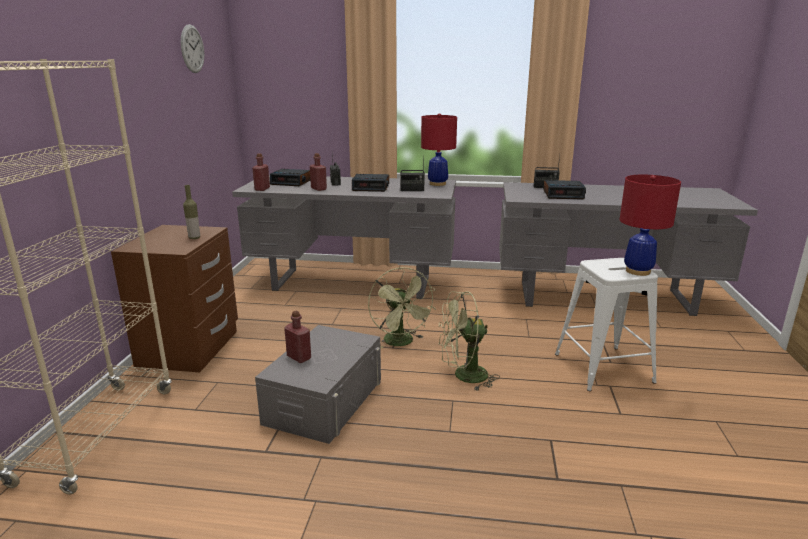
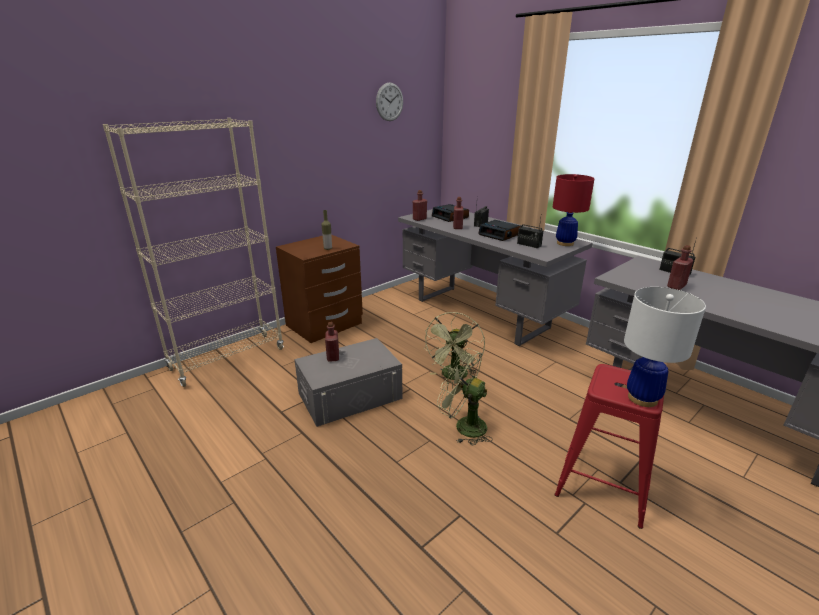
camera: 40 degrees right, 5 degrees up
alarm clock [543,180,586,199] -> red bottle [667,245,693,290]
white stool [555,258,658,391] -> red stool [555,364,664,529]
red table lamp [619,175,681,276] -> white table lamp [624,287,706,407]

